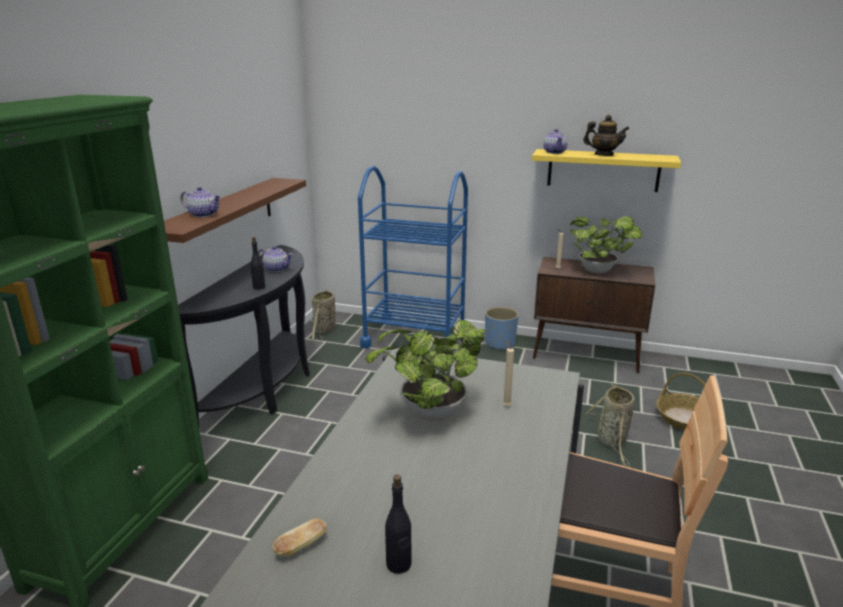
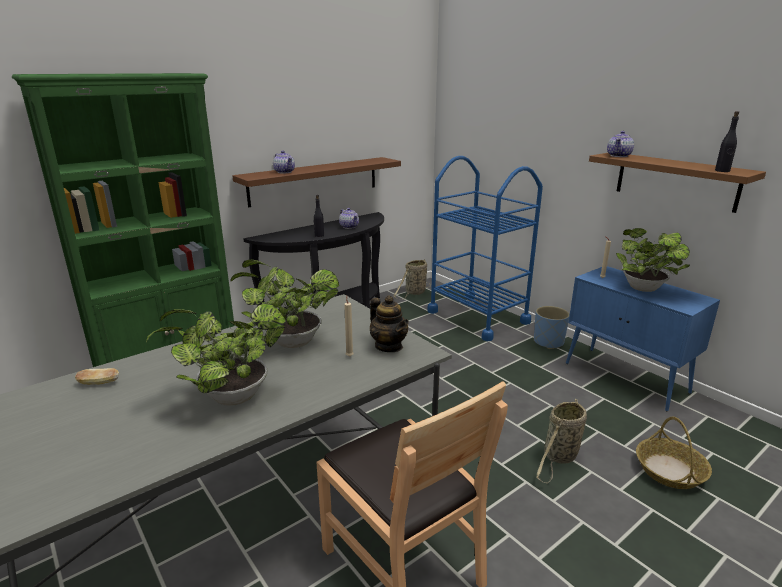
camera: 35 degrees right, 0 degrees up
black bottle [385,475,412,574] -> black bottle moved to [715,111,739,172]
yellow shelf [532,149,681,192] -> brown shelf [589,153,766,213]
brown cabinet [533,257,655,373] -> blue cabinet [566,266,720,411]
teapot [583,115,630,156] -> teapot moved to [370,296,409,352]
none -> potted plant [146,303,286,406]

